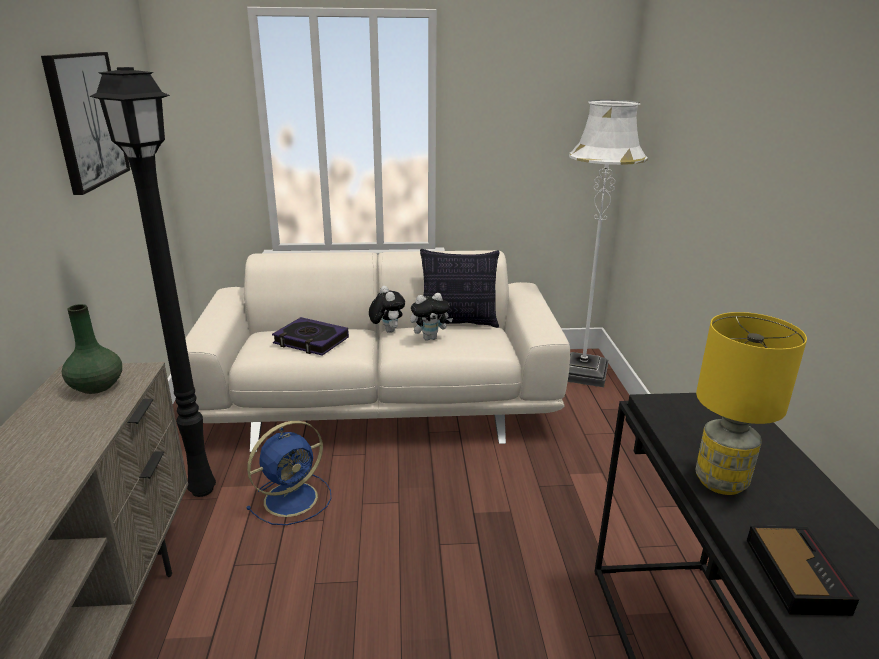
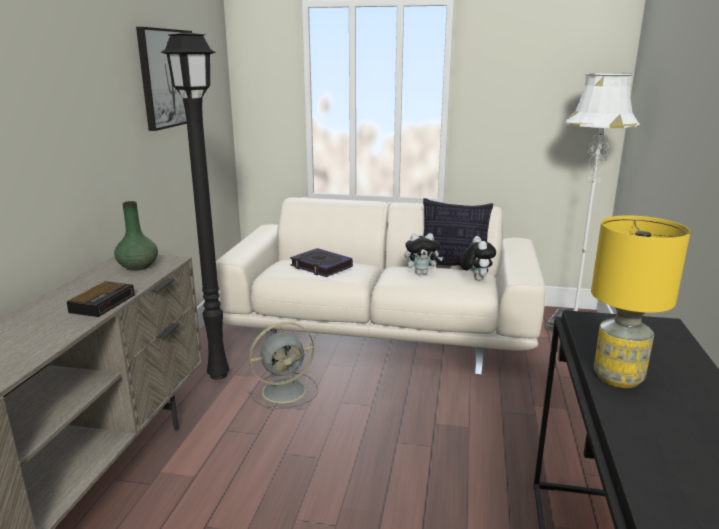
camera: 15 degrees right, 5 degrees down
blue fan [246,421,332,525] -> grey fan [248,322,318,409]
plush toy [369,286,405,333] -> plush toy moved to [460,236,496,281]
alarm clock [747,525,859,616] -> alarm clock moved to [67,281,135,317]

